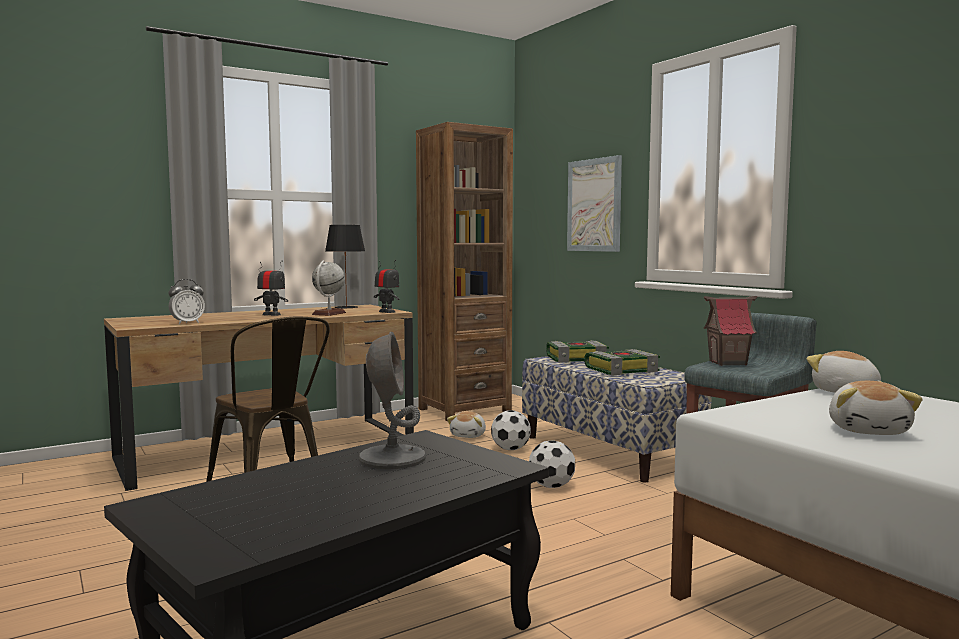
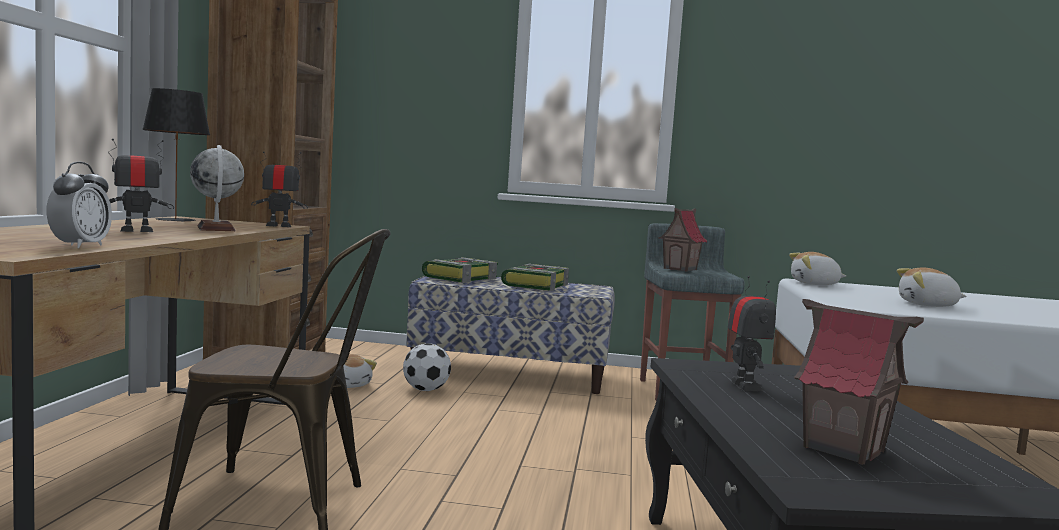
camera: 50 degrees left, 0 degrees up
grey table lamp [359,332,426,469] -> toy robot [728,276,776,391]
football [529,440,575,488] -> none
picture [567,155,622,252] -> none
plush toy [829,381,923,435] -> plush toy turned 135 degrees clockwise [897,267,967,307]
none -> toy house [794,299,924,465]

